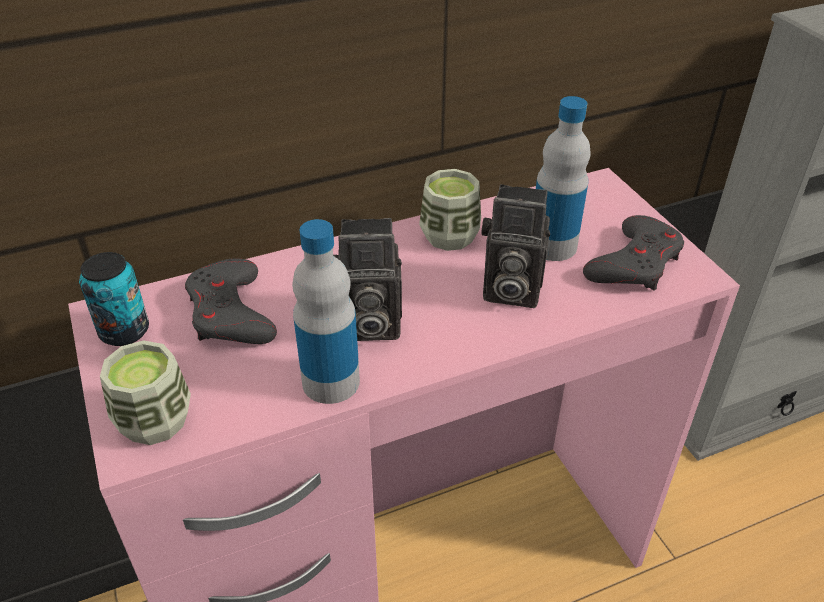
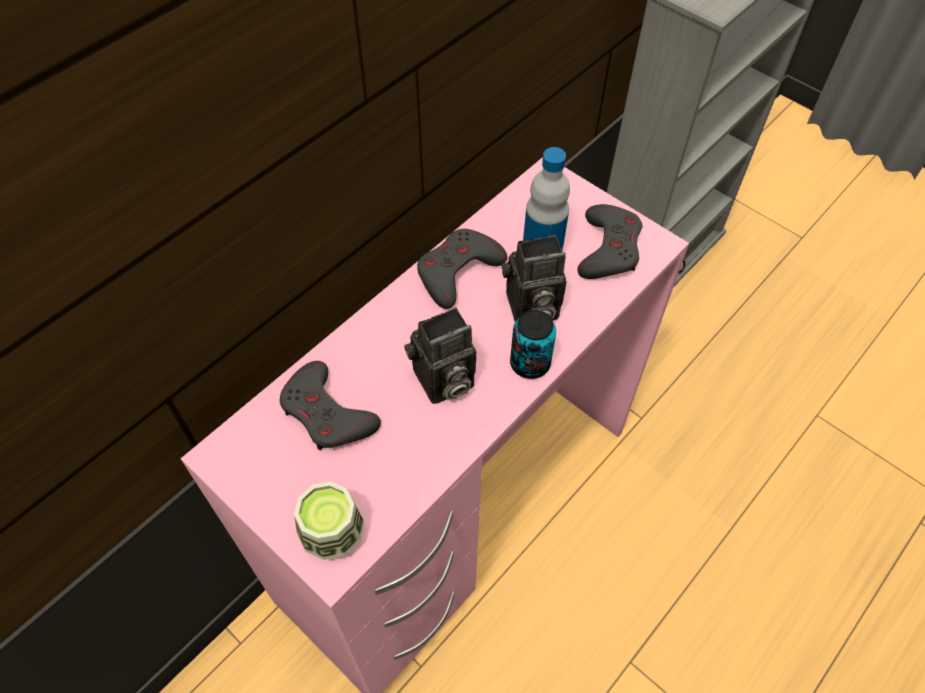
camera: 25 degrees left, 15 degrees up
can [79,252,149,346] -> can moved to [510,310,556,379]
bottle [292,219,360,404] -> none
cup [419,169,481,251] -> grey game controller [417,229,507,309]

